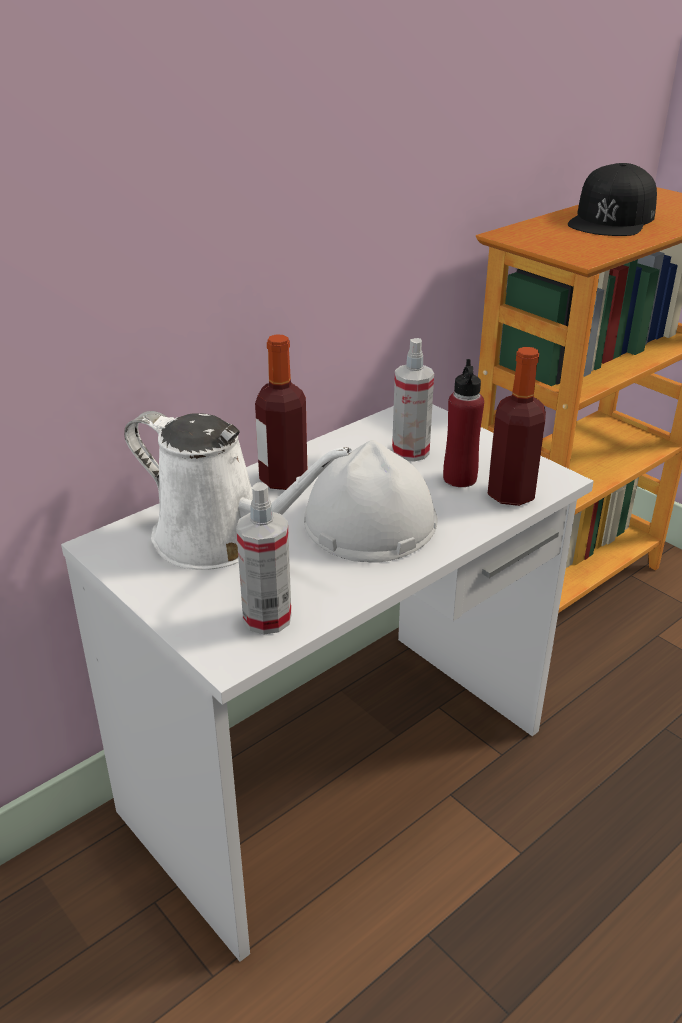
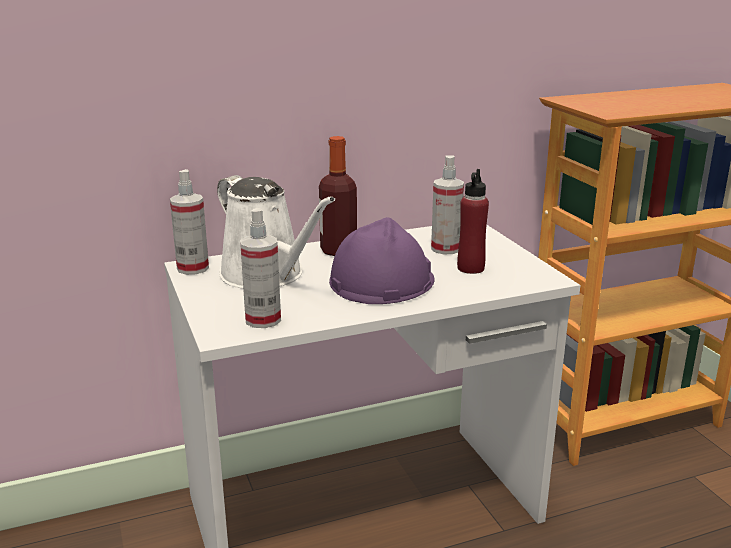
camera: 20 degrees right, 10 degrees down
white hard hat [304,440,438,563] -> purple hard hat [329,217,435,304]
bottle [488,347,546,506] -> none
black cap [568,163,657,236] -> none
none -> spray bottle [170,169,209,275]

